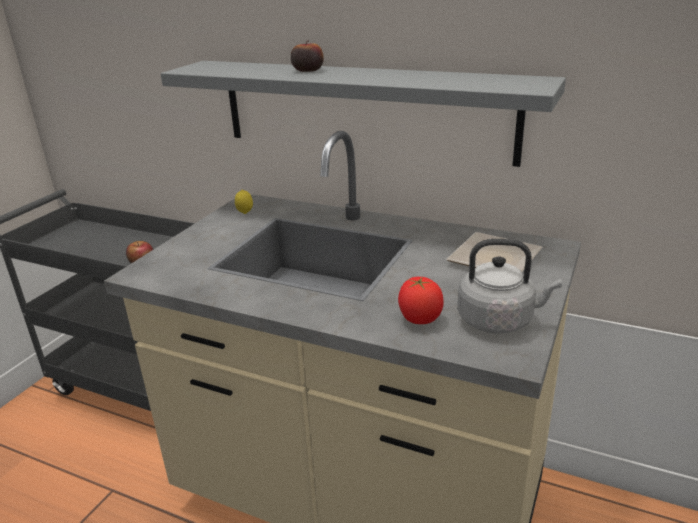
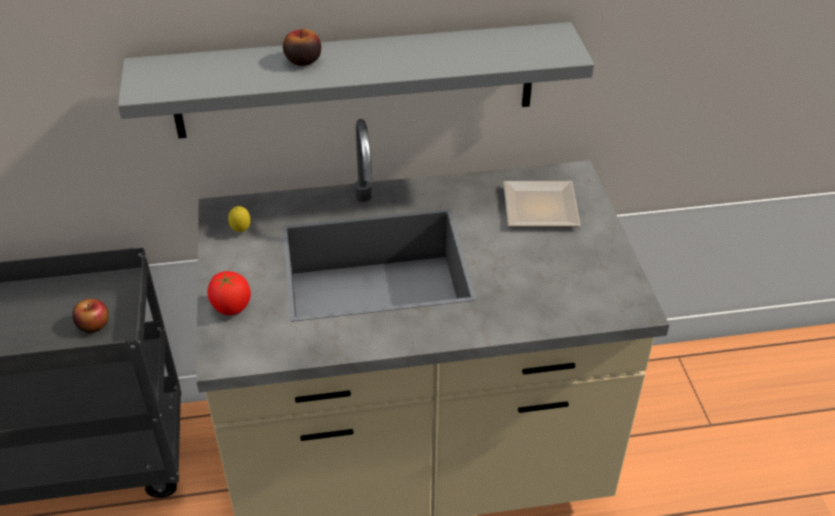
camera: 35 degrees left, 15 degrees up
tomato [398,277,444,324] -> tomato moved to [208,271,251,315]
grey kettle [457,239,562,334] -> none

